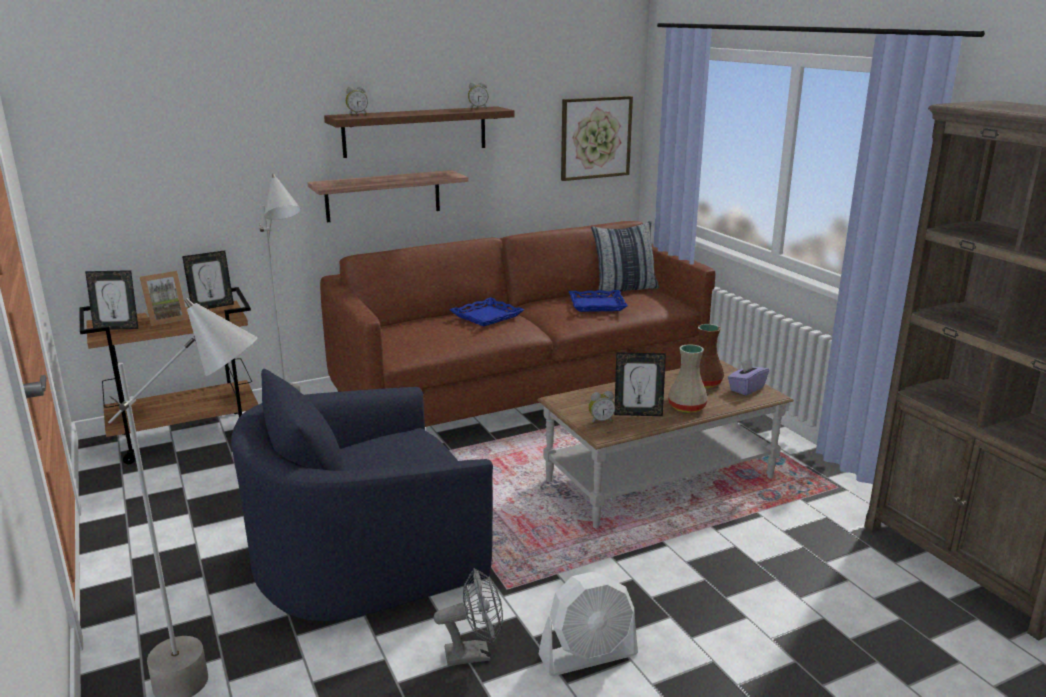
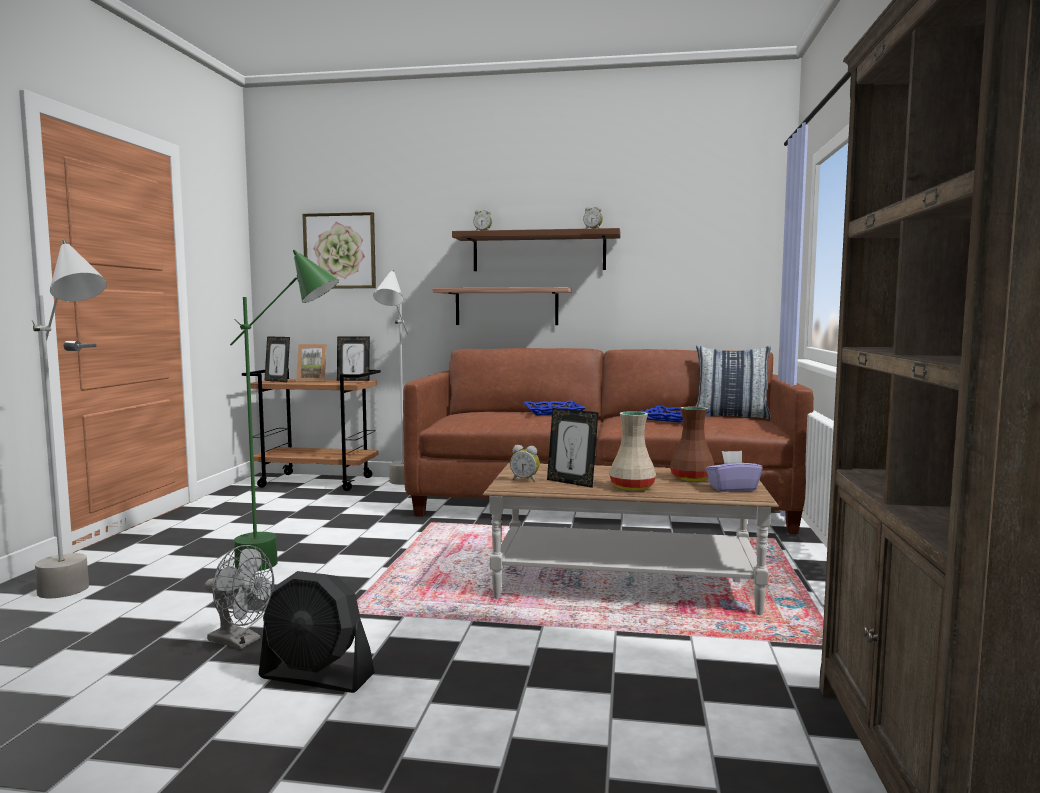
camera: 35 degrees right, 15 degrees down
blue armchair [231,369,493,621] -> green floor lamp [230,250,339,571]
white fan [539,572,638,676] -> black fan [258,571,375,693]
picture [561,96,633,181] -> picture moved to [302,212,376,288]

